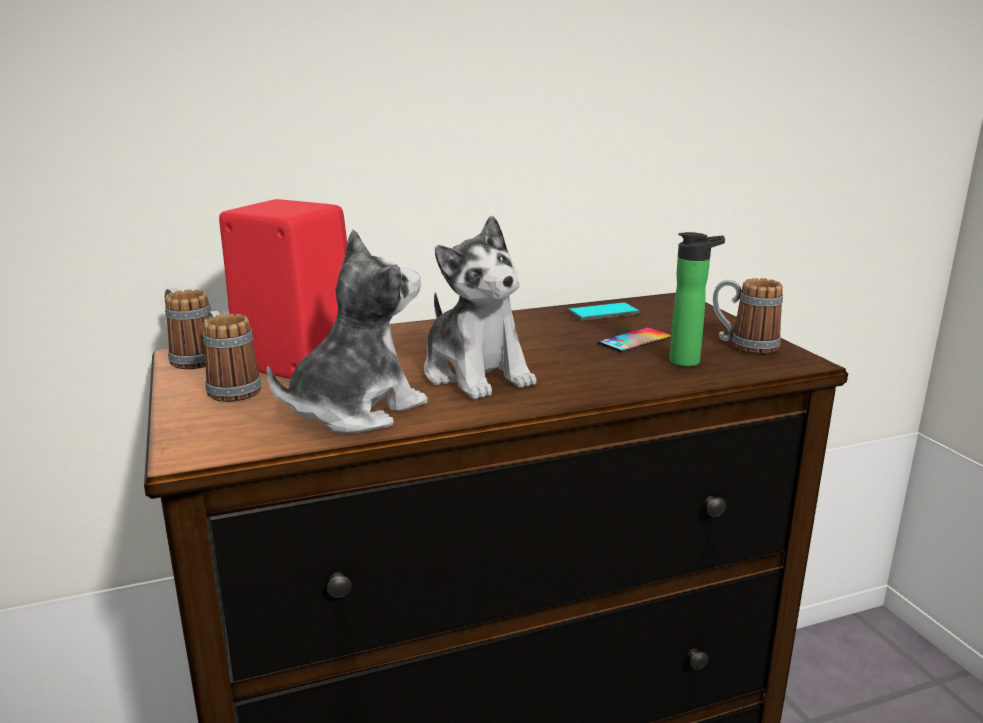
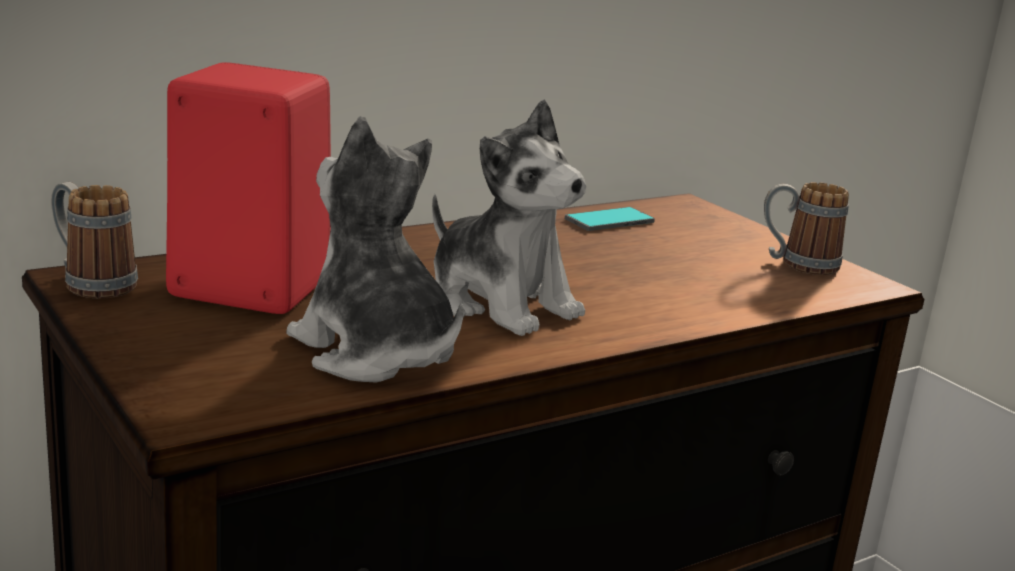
camera: 15 degrees left, 0 degrees up
mug [203,310,262,402] -> none
plush toy [266,229,428,433] -> plush toy turned 75 degrees counterclockwise [286,116,464,383]
phone [598,327,671,352] -> none
bottle [669,232,725,367] -> none

